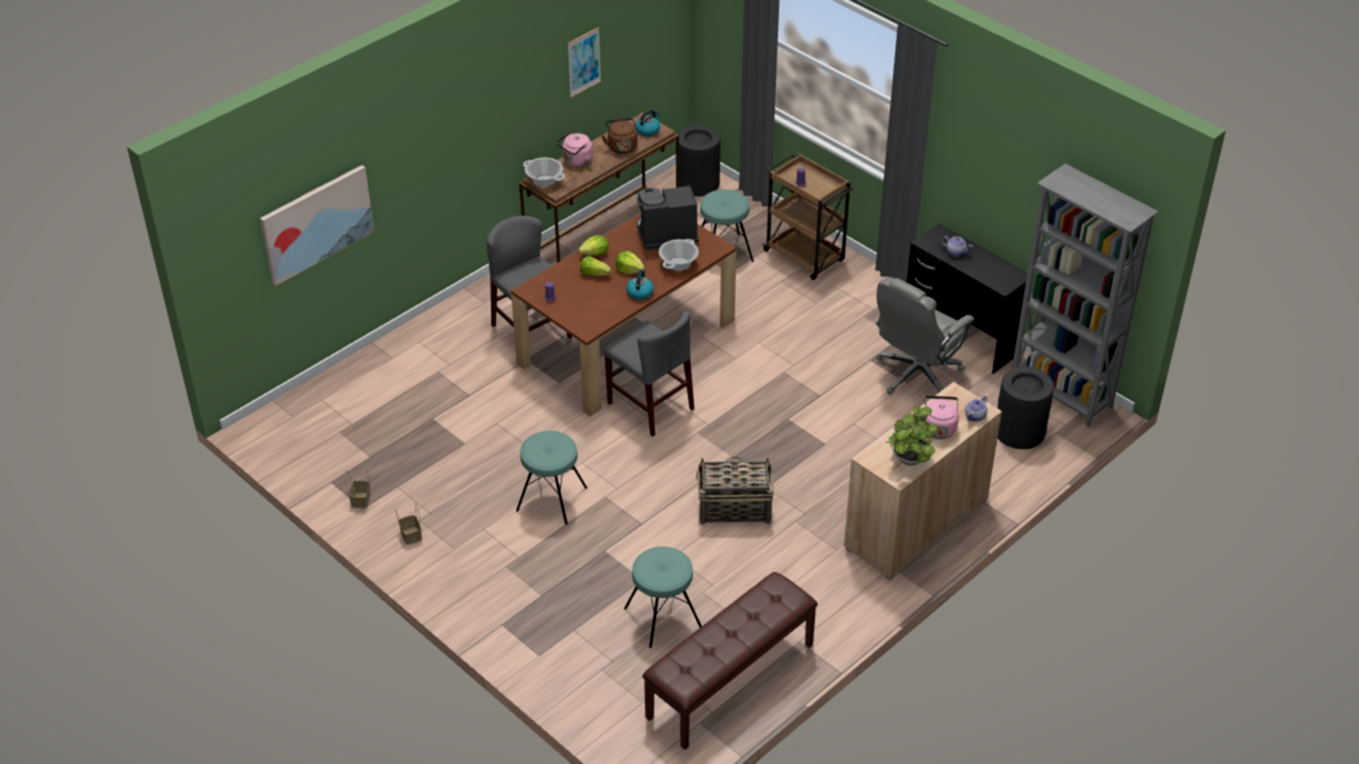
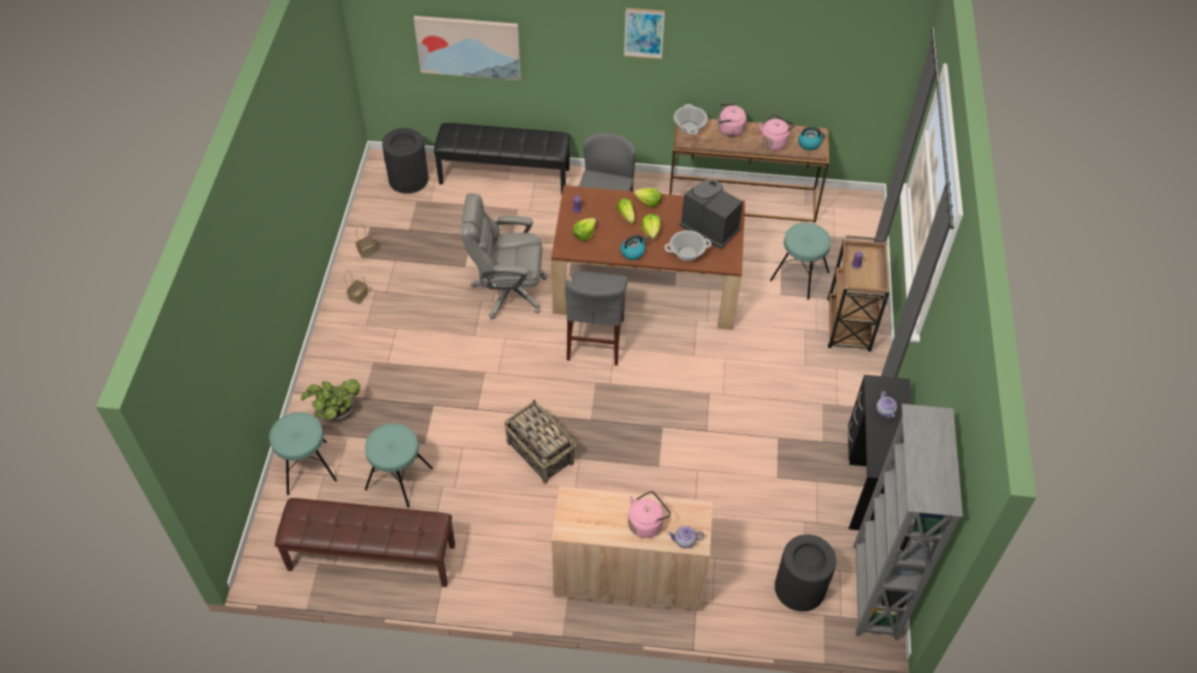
camera: 50 degrees right, 10 degrees up
turquoise stool [516,431,587,525] -> turquoise stool moved to [269,412,337,495]
picture [568,27,601,98] -> picture moved to [624,8,665,59]
brown kettle [601,118,638,154] -> pink kettle [759,114,795,150]
black trash can [677,125,721,197] -> black trash can moved to [382,128,429,194]
grey office chair [876,277,974,395] -> grey office chair moved to [461,193,548,319]
potted plant [886,405,938,466] -> potted plant moved to [301,379,360,420]
none -> black bench [434,123,571,195]
none -> lettuce [573,218,596,241]

